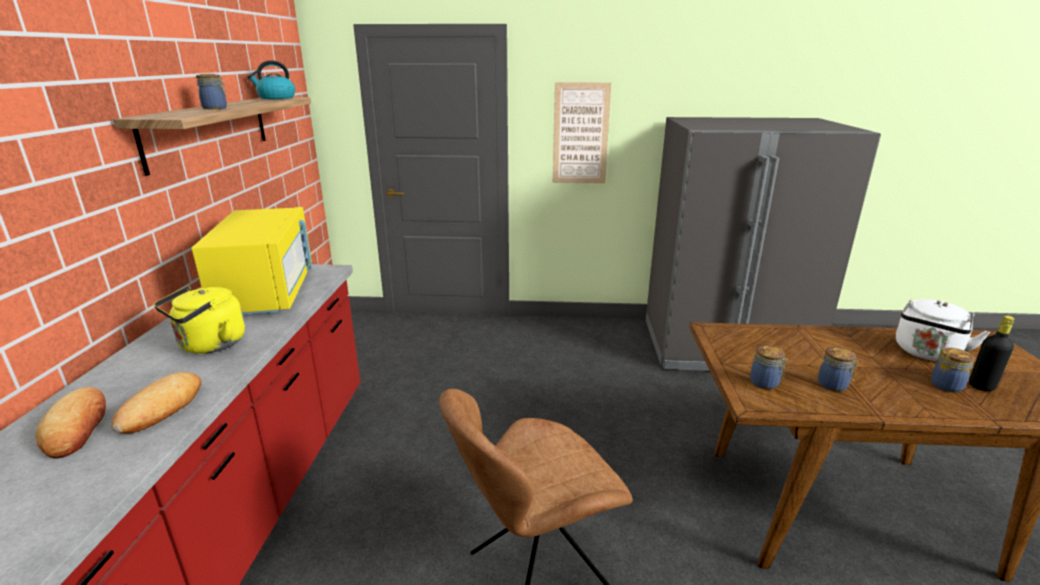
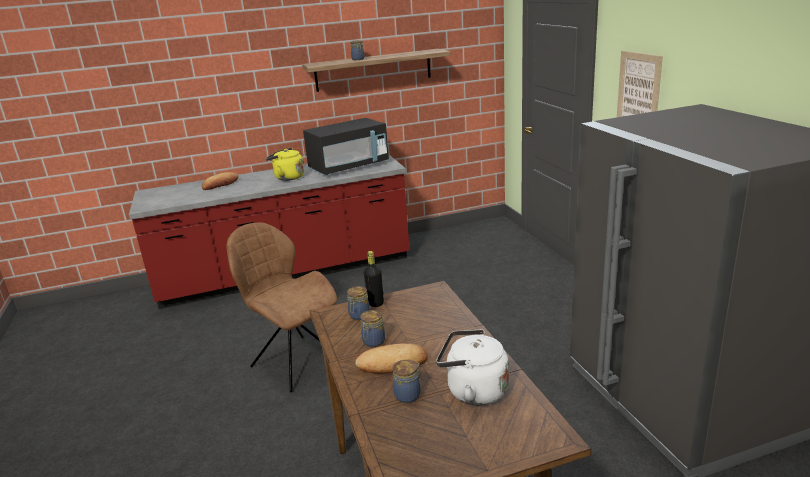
camera: 70 degrees right, 0 degrees up
bread [111,372,201,433] -> bread moved to [355,344,428,374]
yellow microwave [192,207,312,314] -> black microwave [303,118,389,175]
kettle [247,60,295,99] -> none
black bottle [969,316,1014,391] -> black bottle moved to [364,251,384,307]

